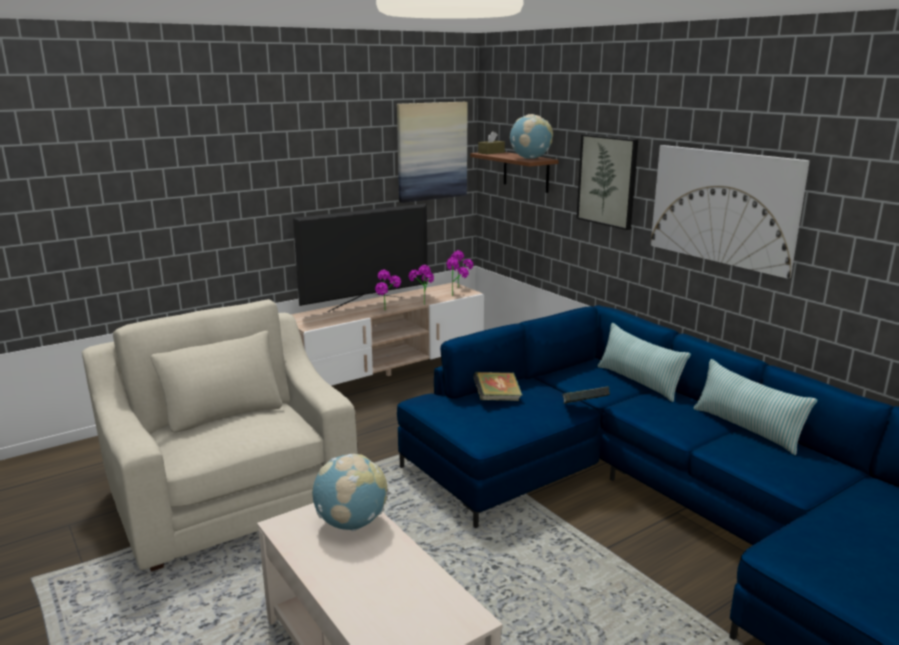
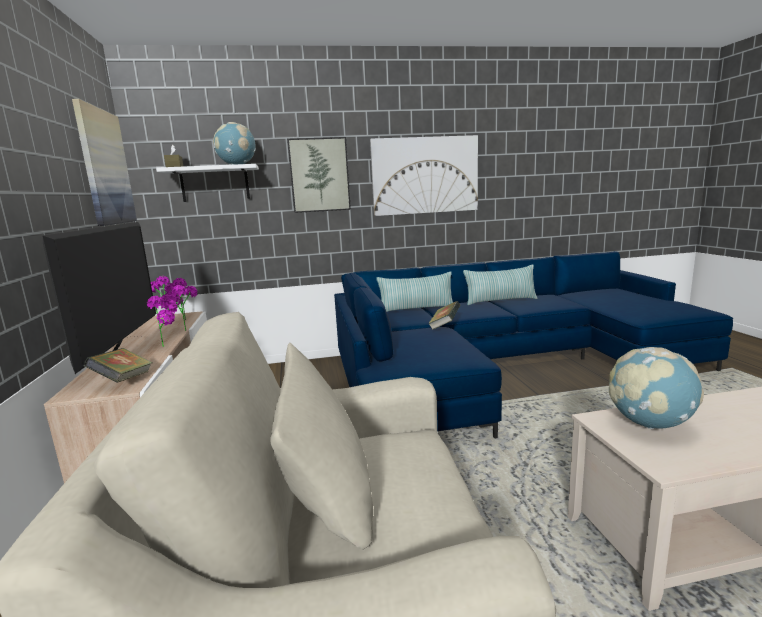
camera: 65 degrees left, 5 degrees down
brown shelf [470,152,559,193] -> white shelf [156,164,259,202]
book [473,372,522,401] -> book moved to [84,348,153,383]

